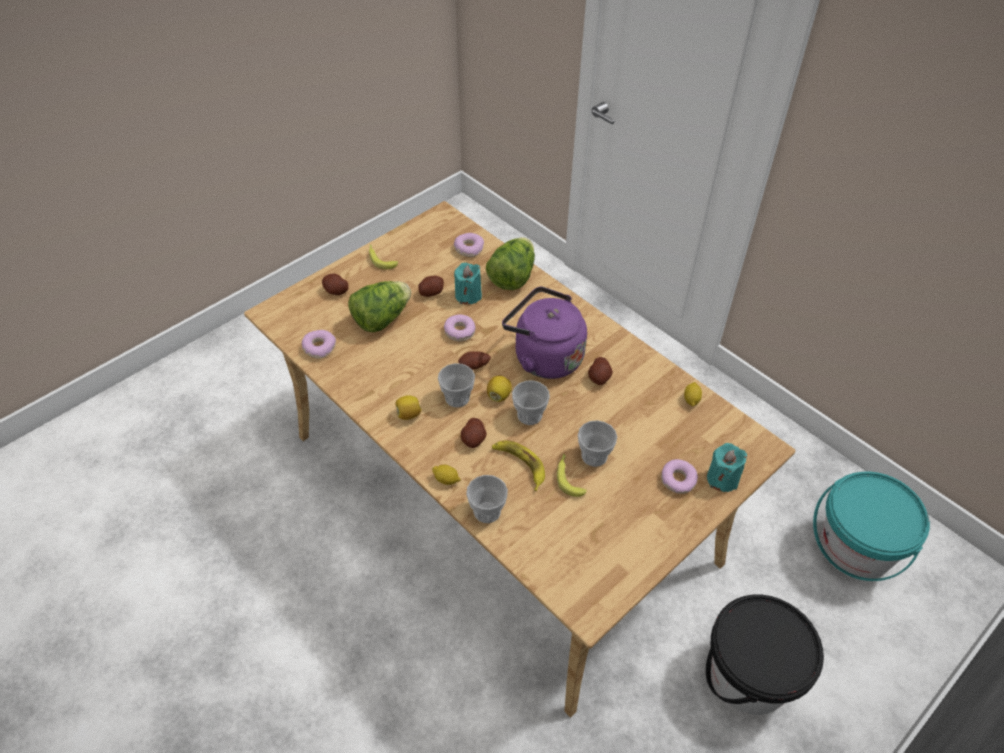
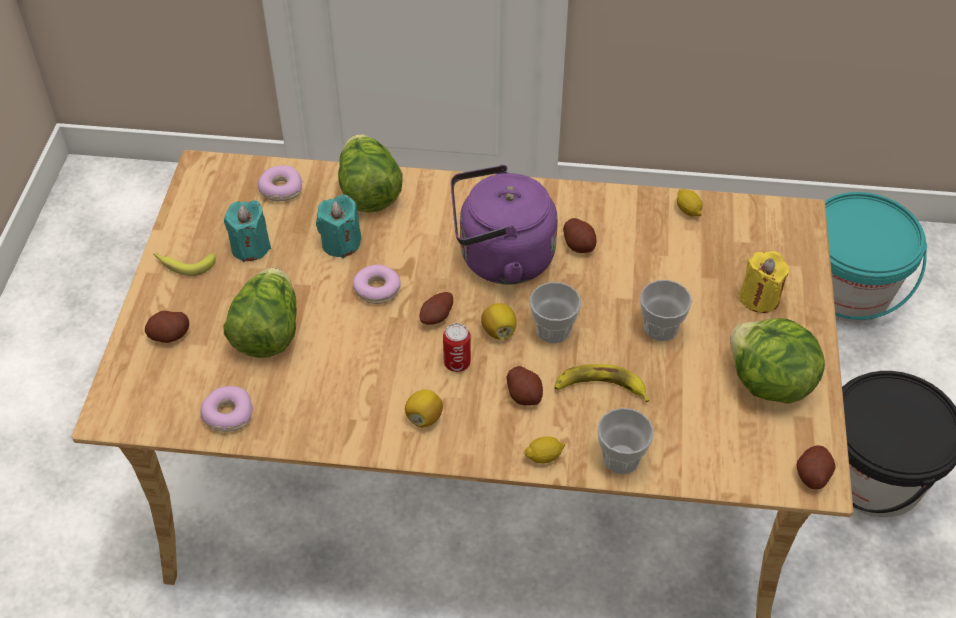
camera: 40 degrees left, 0 degrees up
potato [418,276,444,297] -> potato moved to [797,445,836,490]
cup [438,363,475,407] -> can [443,323,471,372]
banana [557,454,587,497] -> none
donut [661,459,698,494] -> yellow candle [740,251,789,313]
turquoise candle [707,443,747,492] -> turquoise candle moved to [224,200,271,262]
none -> lettuce [730,318,825,404]

